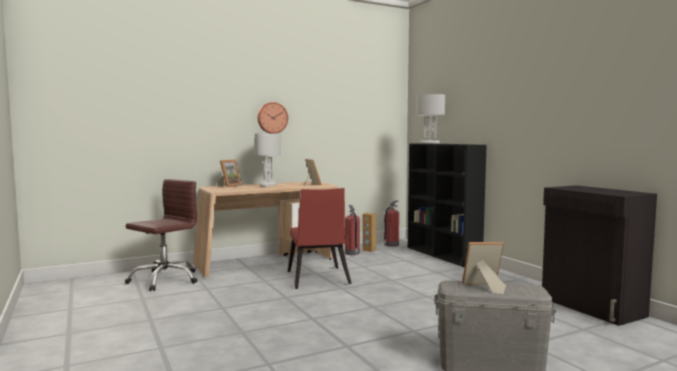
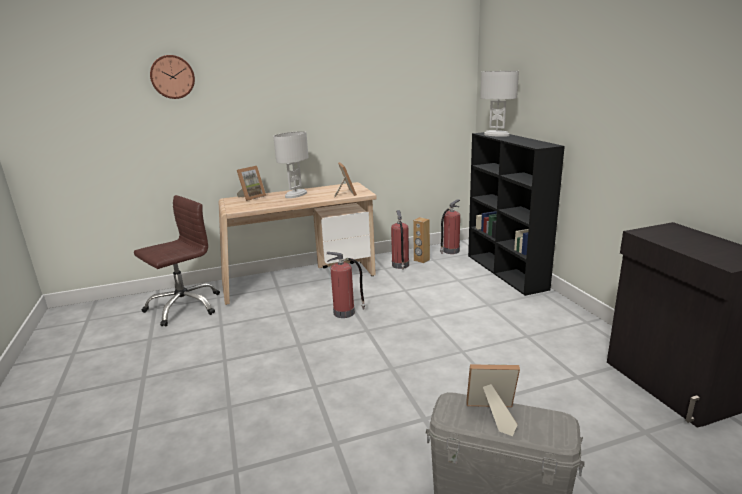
camera: 10 degrees right, 15 degrees up
wall clock [258,102,288,133] -> wall clock moved to [150,55,195,99]
red chair [288,188,352,289] -> fire extinguisher [326,252,365,318]

